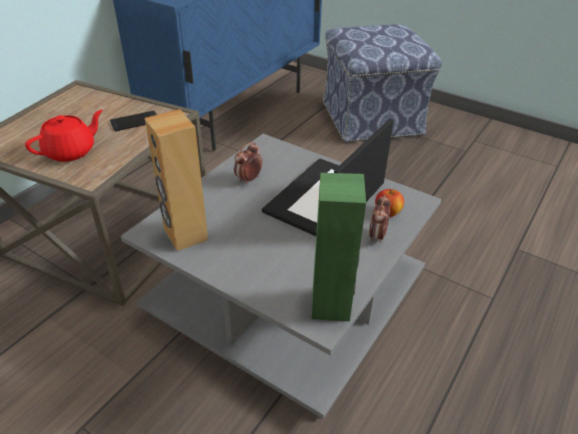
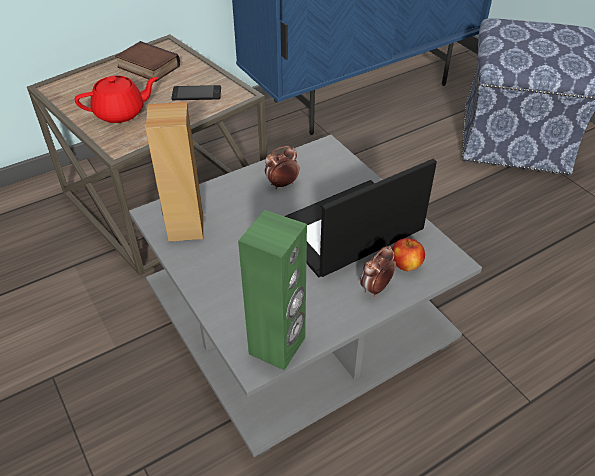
camera: 25 degrees right, 5 degrees up
none -> book [115,41,180,82]

